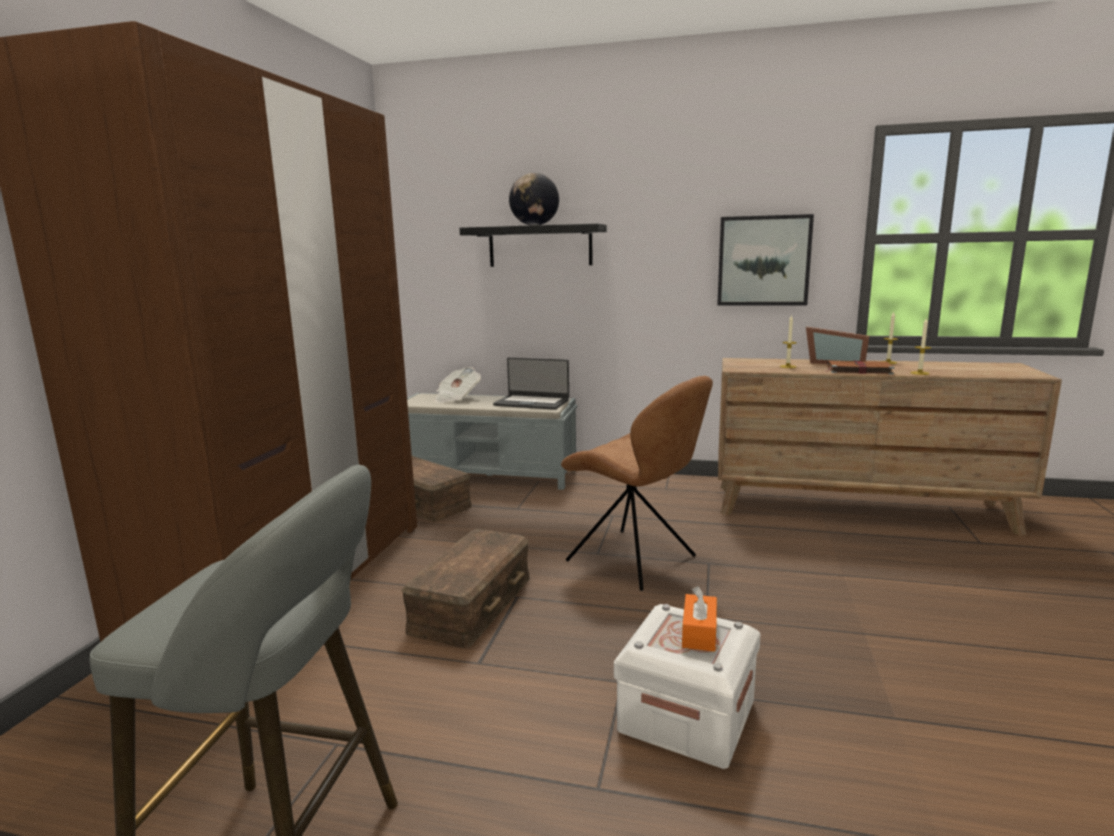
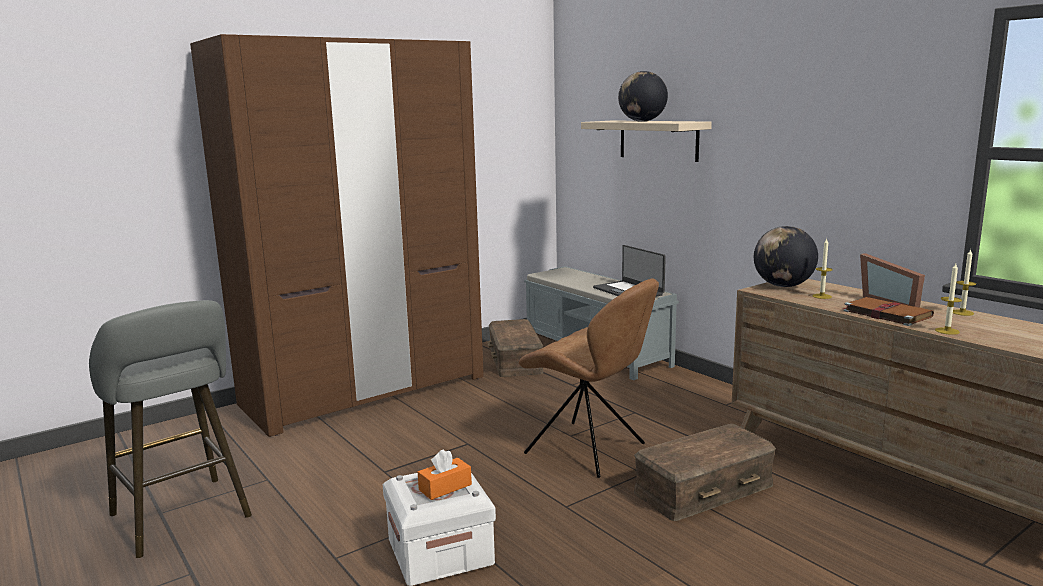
camera: 40 degrees right, 0 degrees up
brown storage box [402,529,529,648] -> brown storage box moved to [634,424,776,521]
newspaper [434,367,481,403] -> none
black shelf [460,224,607,267] -> beige shelf [581,120,712,162]
brown chair [561,376,713,591] -> brown chair turned 45 degrees counterclockwise [519,278,659,478]
picture [717,214,814,306] -> none
none -> globe [754,226,818,287]

